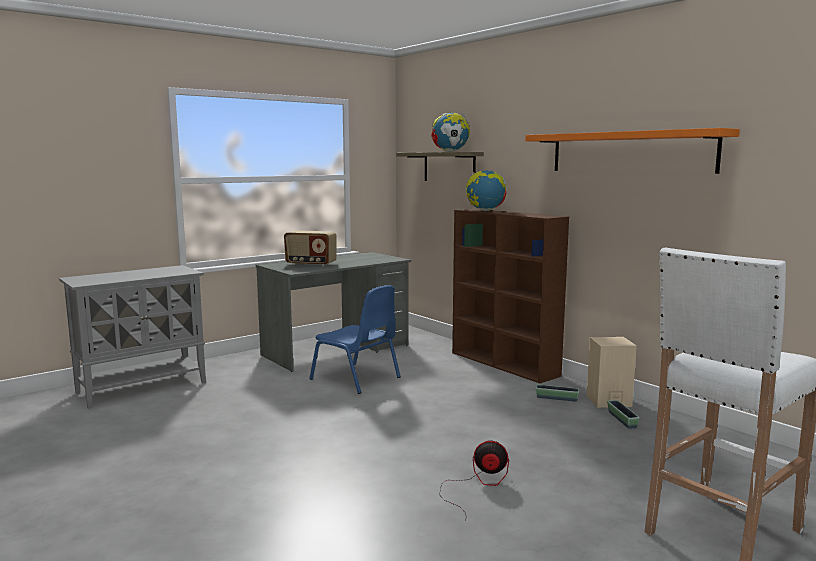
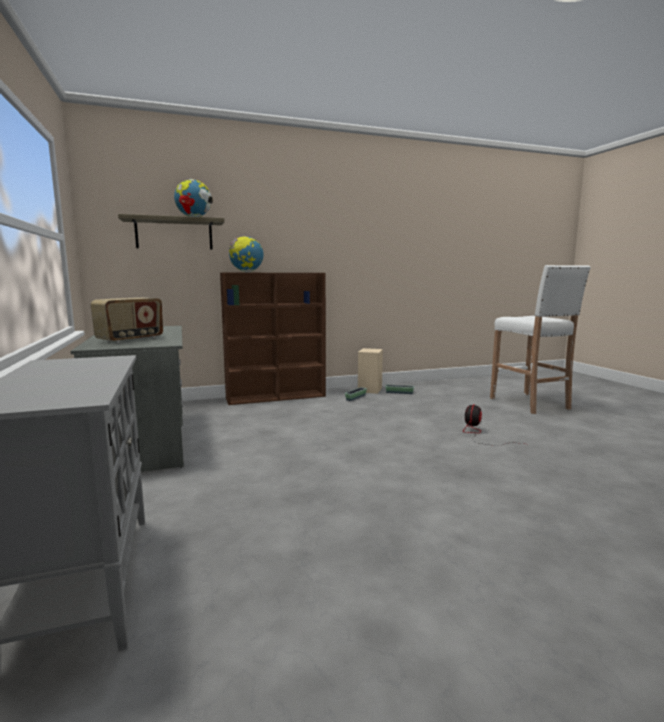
camera: 70 degrees left, 0 degrees up
blue chair [309,285,401,394] -> none
orange shelf [525,128,740,174] -> none

